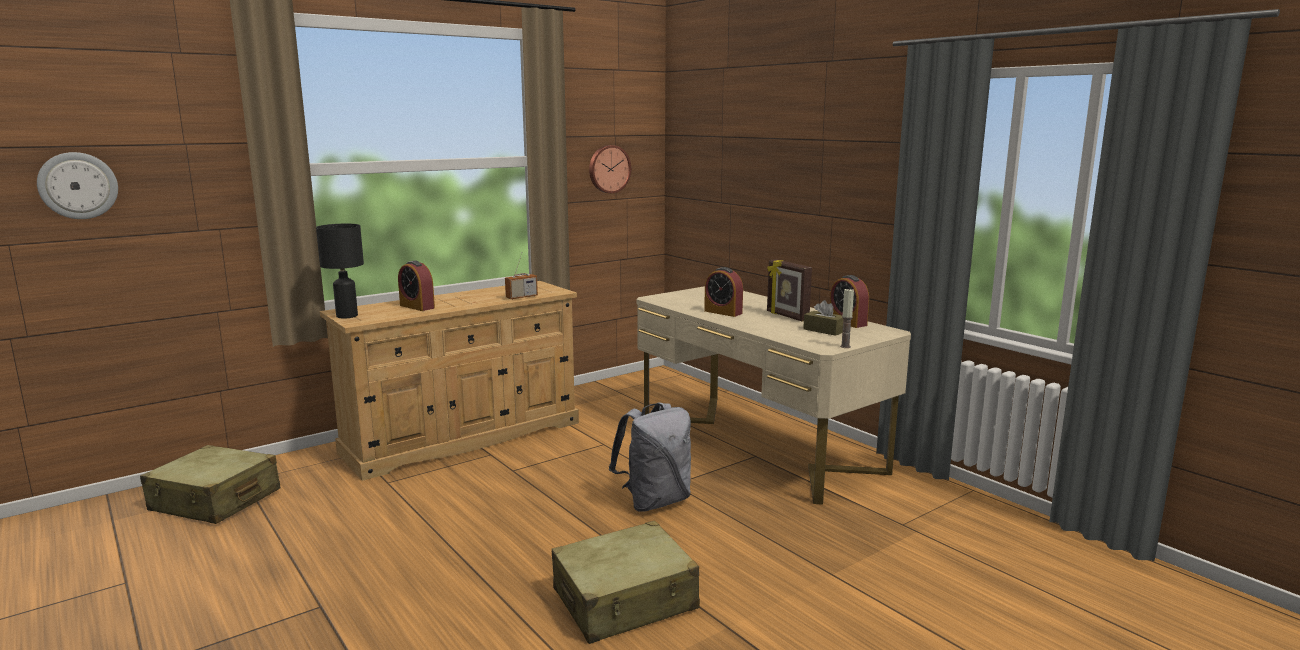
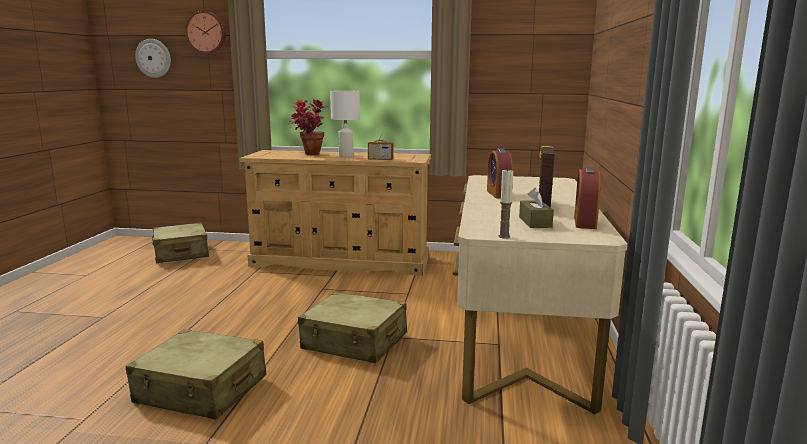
camera: 45 degrees right, 0 degrees up
black table lamp [316,224,364,318] -> none
alarm clock [398,261,435,311] -> potted plant [289,99,327,155]
wall clock [589,145,631,193] -> wall clock moved to [185,11,226,54]
grey backpack [609,402,691,512] -> beige suitcase [298,292,407,363]
none -> white table lamp [330,90,360,157]

